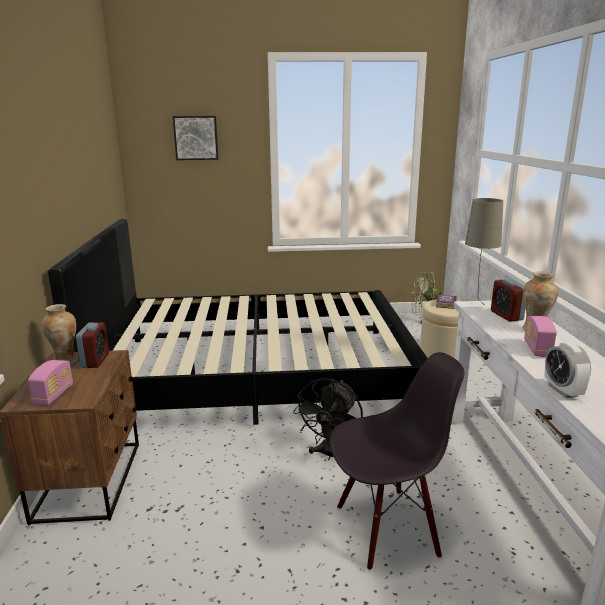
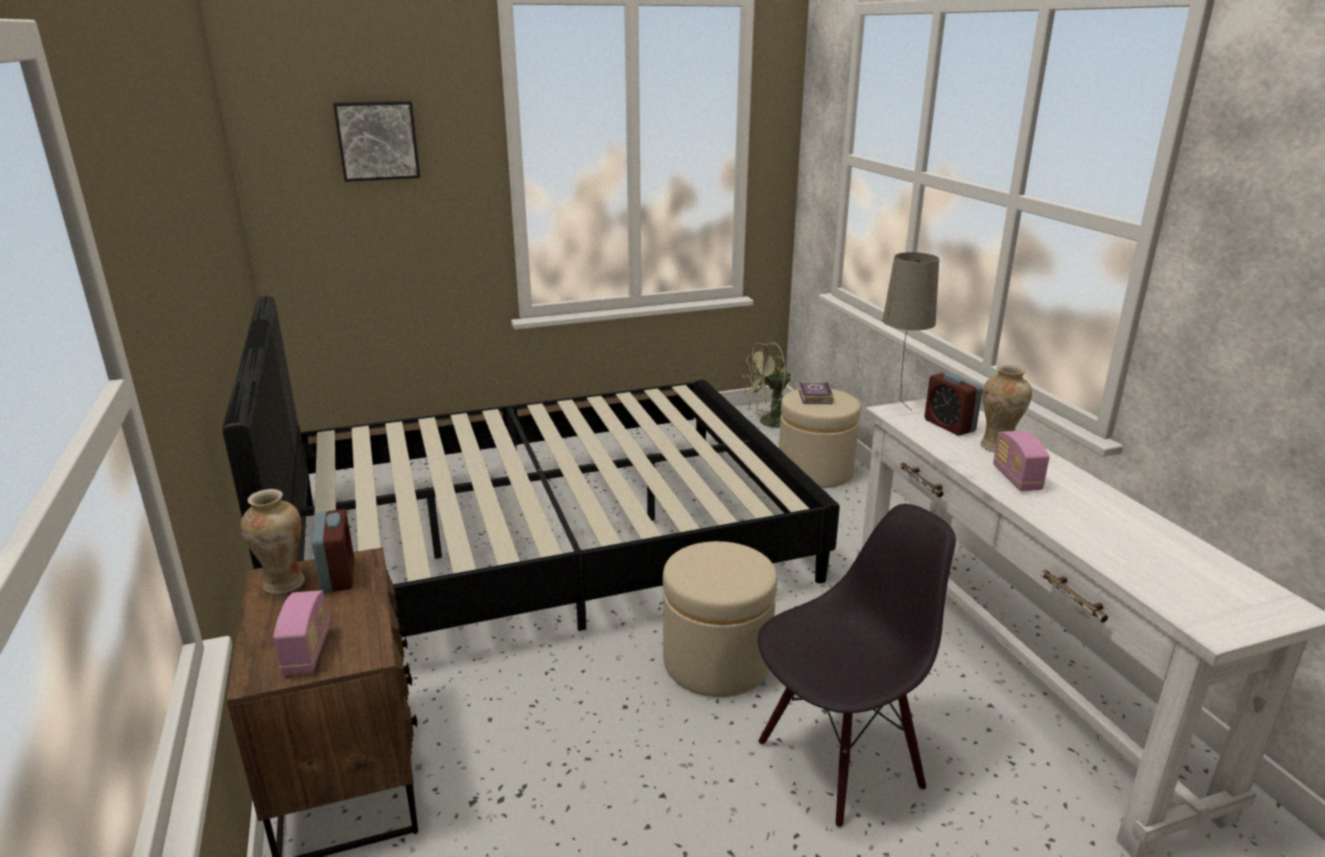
camera: 15 degrees left, 5 degrees up
black fan [293,378,363,460] -> beige ottoman [663,541,777,697]
alarm clock [544,342,591,398] -> none

